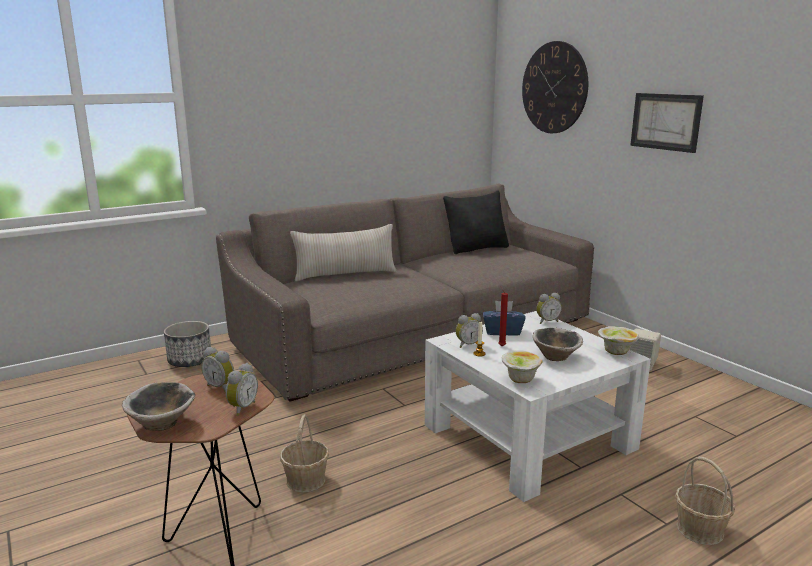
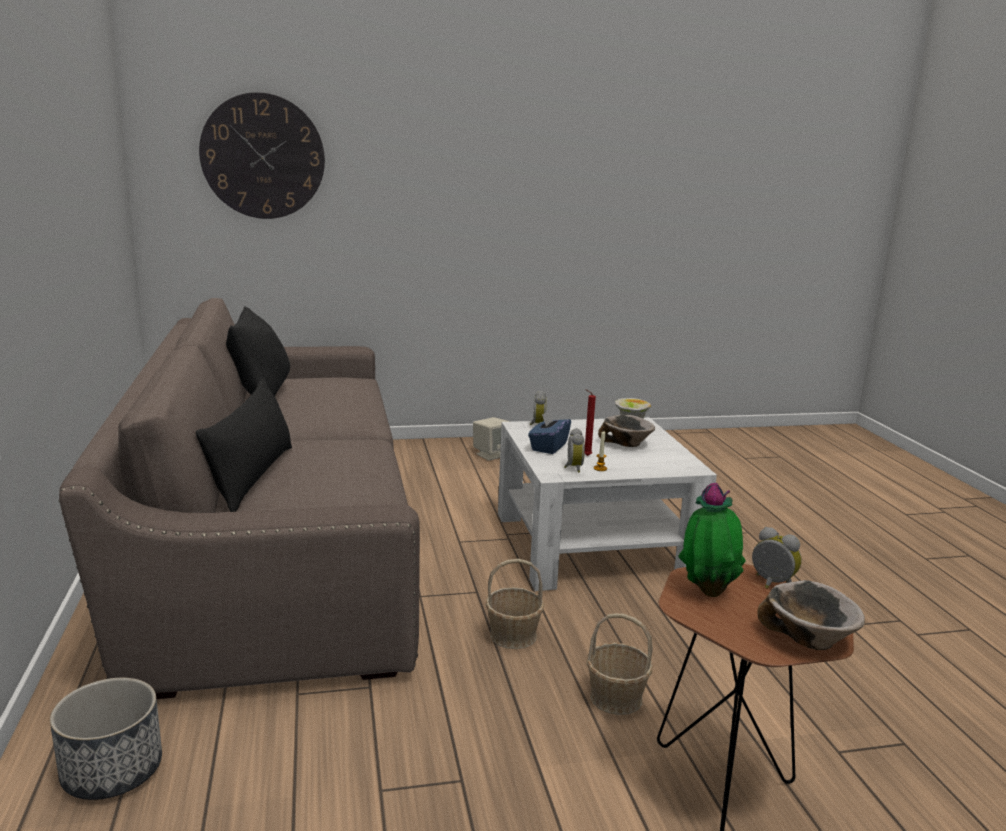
camera: 70 degrees left, 0 degrees up
alarm clock [201,347,234,391] -> potted plant [678,483,746,597]
beige pillow [290,224,397,281] -> black pillow [196,378,292,512]
bowl [502,350,543,383] -> none
picture [630,93,704,153] -> none
basket [675,457,735,545] -> basket moved to [486,559,544,649]

